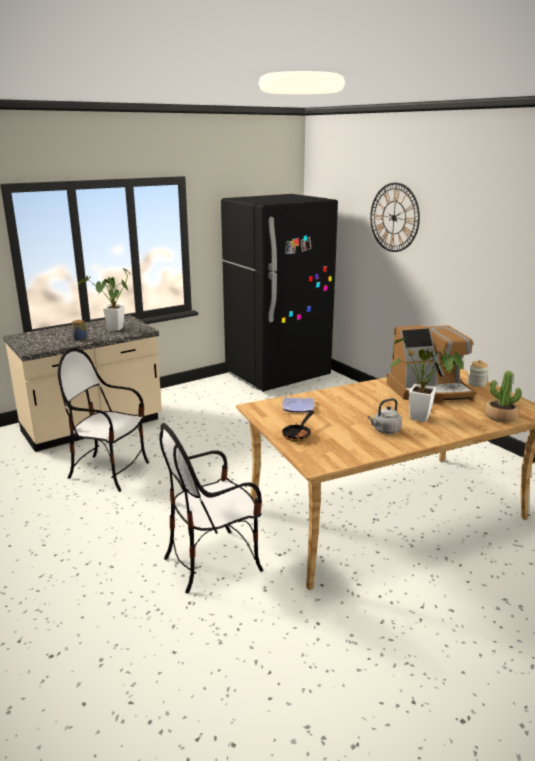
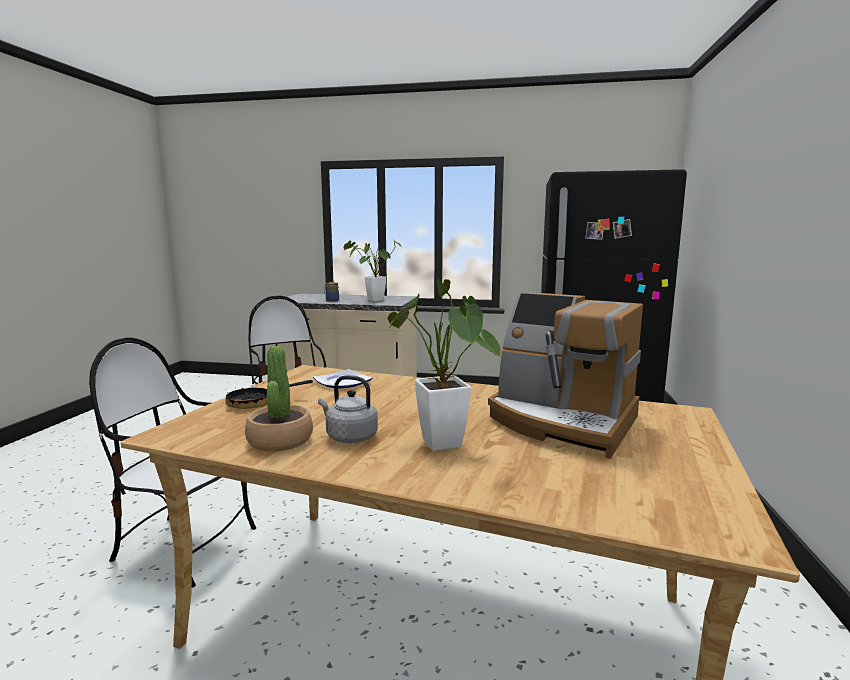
camera: 45 degrees right, 10 degrees down
wall clock [370,183,420,252] -> none
jar [467,360,489,387] -> none
potted plant [484,371,521,422] -> potted plant moved to [245,346,313,451]

